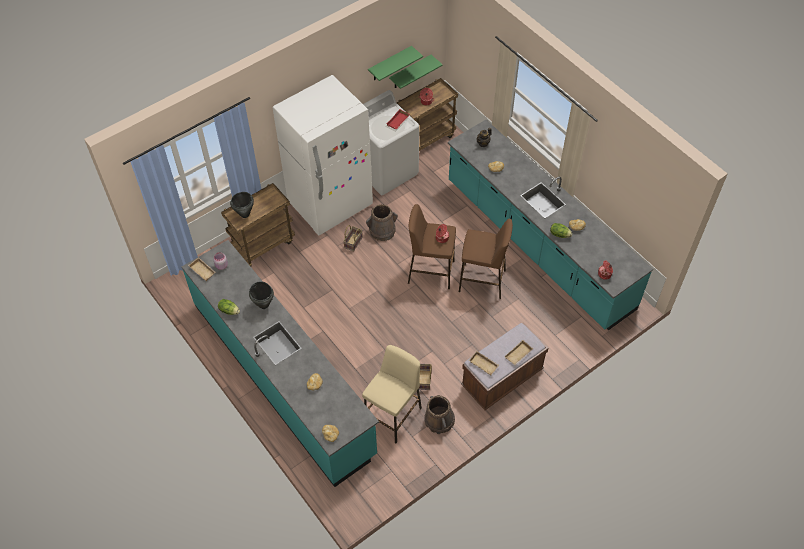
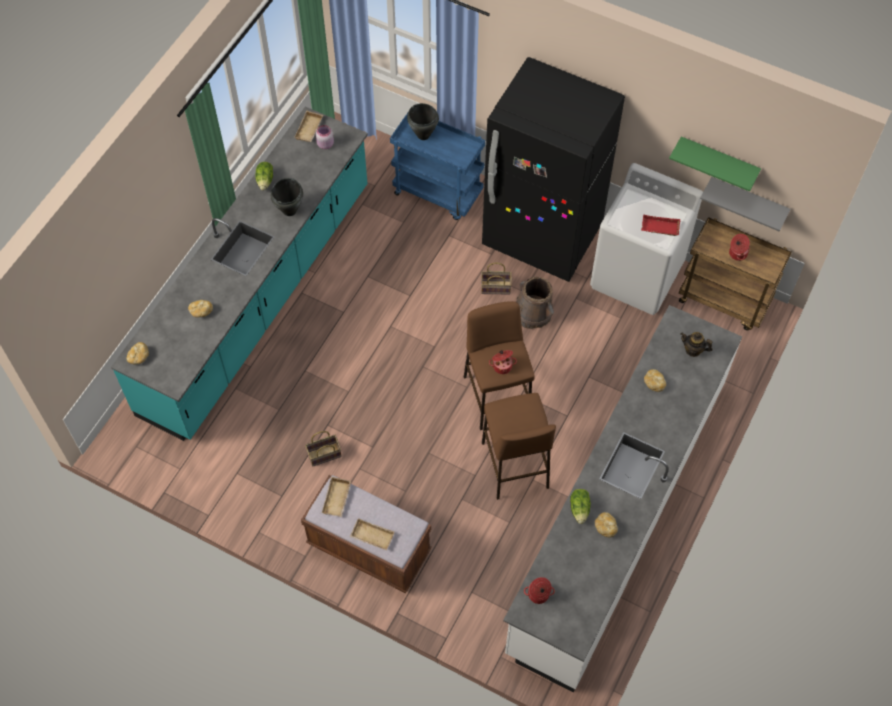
camera: 65 degrees right, 5 degrees up
brown cart [221,183,295,267] -> blue cart [390,111,485,220]
white fridge [273,75,373,236] -> black fridge [482,57,625,282]
beige stool [362,345,422,443] -> none
green shelf [389,55,443,89] -> grey shelf [700,177,790,232]
brown bucket [424,395,455,434] -> none
turquoise counter [448,120,653,331] -> white counter [503,305,742,692]

